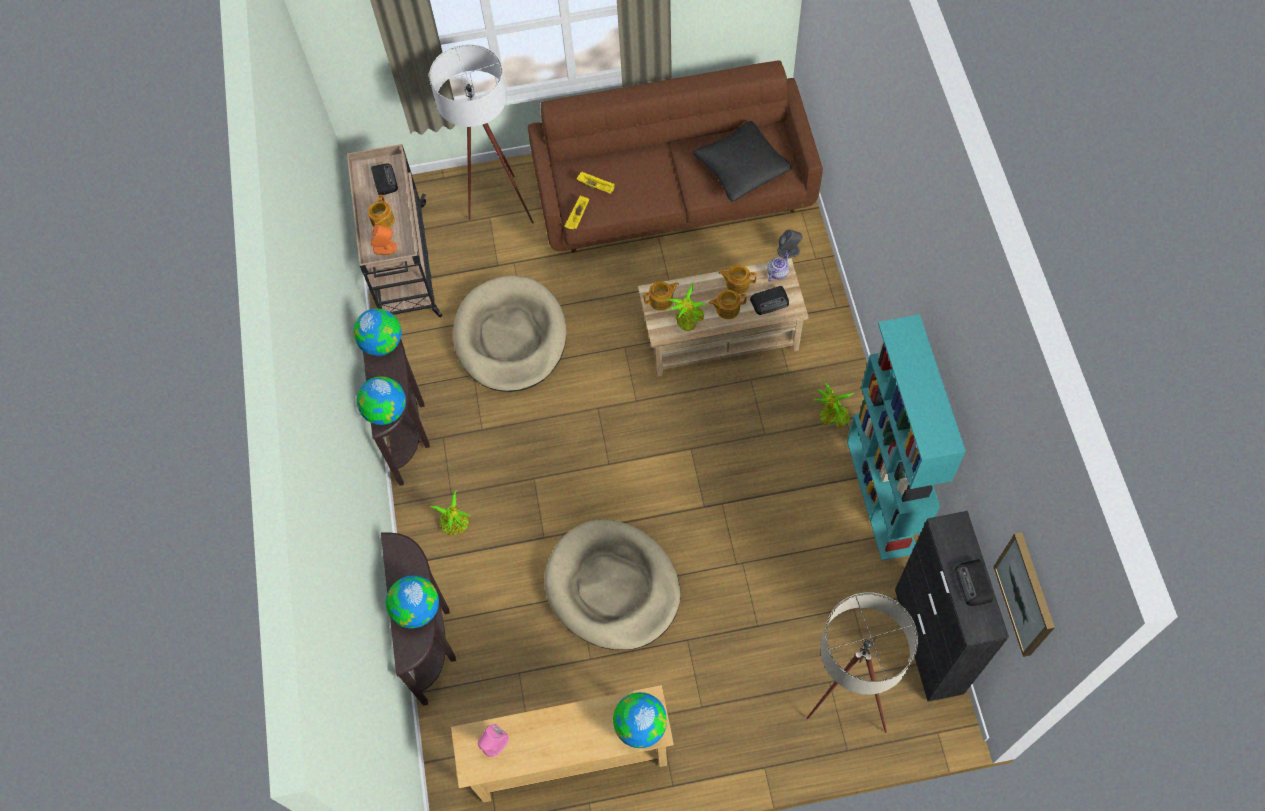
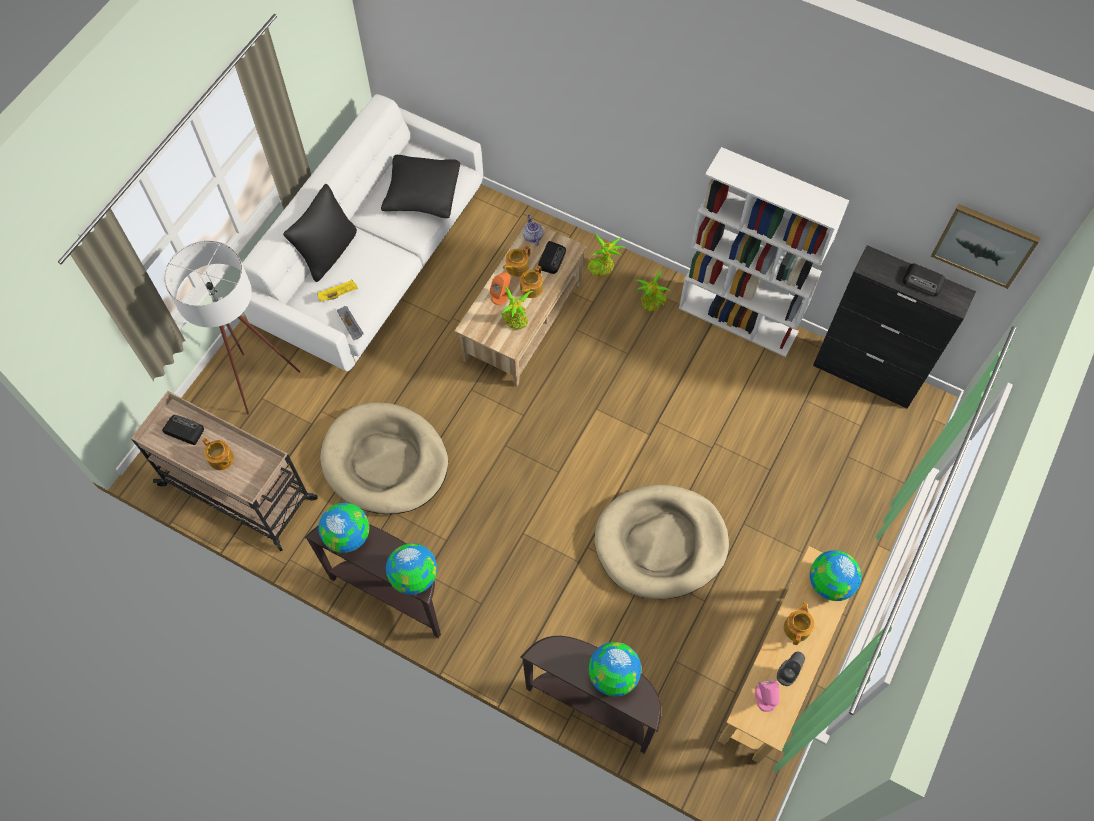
camera: 55 degrees left, 0 degrees up
orange speaker [371,224,397,255] -> orange speaker moved to [490,272,512,305]
potted plant [430,490,471,535] -> potted plant moved to [587,234,625,277]
brown sofa [528,61,823,253] -> white sofa [242,94,483,371]
yellow tray [565,195,589,229] -> grey tray [337,306,364,340]
teapot [644,281,679,311] -> teapot moved to [784,601,815,645]
grey speaker [777,229,803,258] -> grey speaker moved to [777,652,805,686]
beige floor lamp [806,593,918,733] -> none
turquoise bookcase [847,314,966,561] -> white bookcase [679,147,849,357]
none -> black pillow [283,184,357,282]

